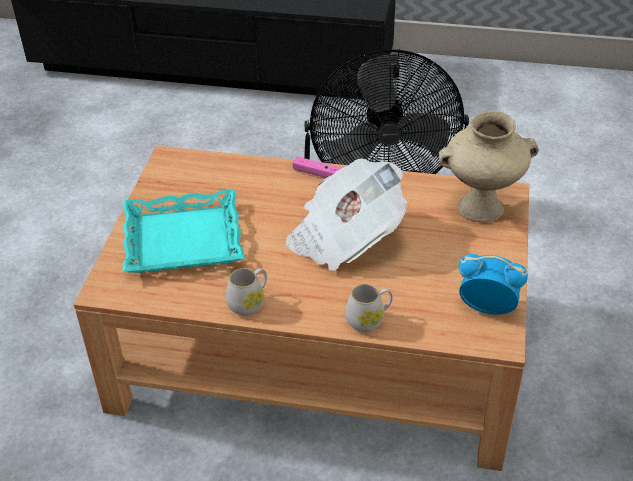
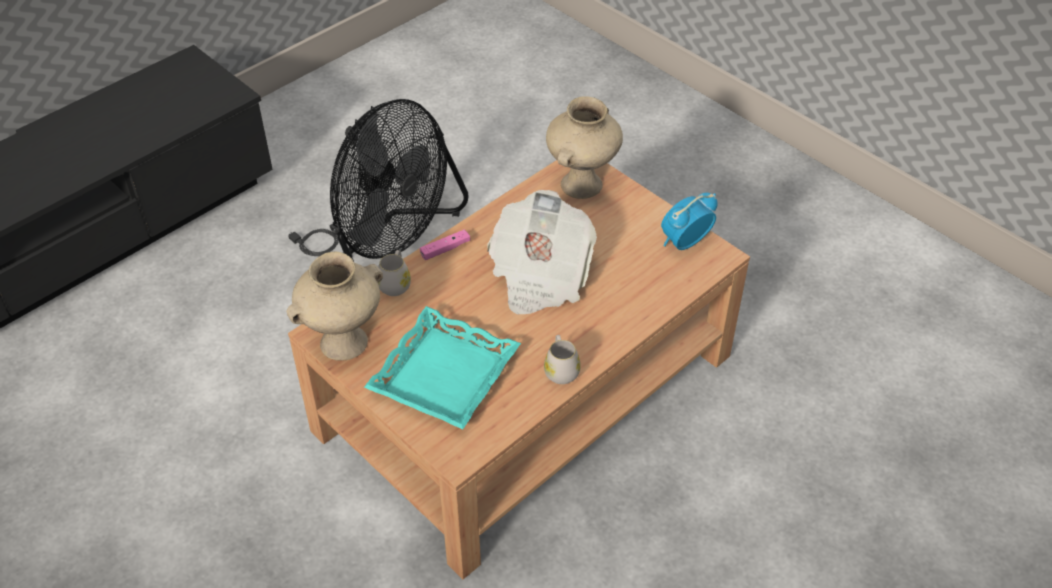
camera: 55 degrees left, 5 degrees up
white mug [345,284,393,332] -> white mug moved to [378,250,411,296]
none -> beige vase [286,251,383,361]

